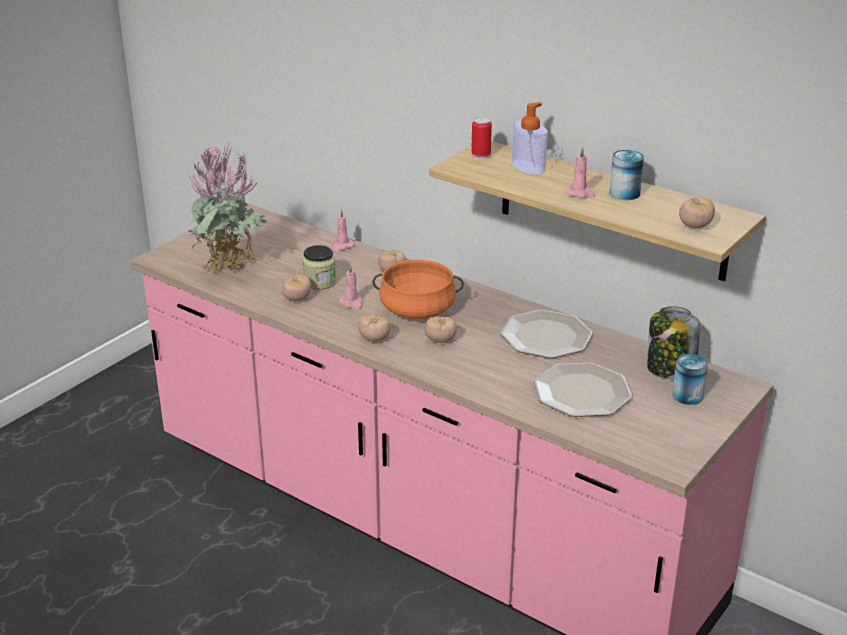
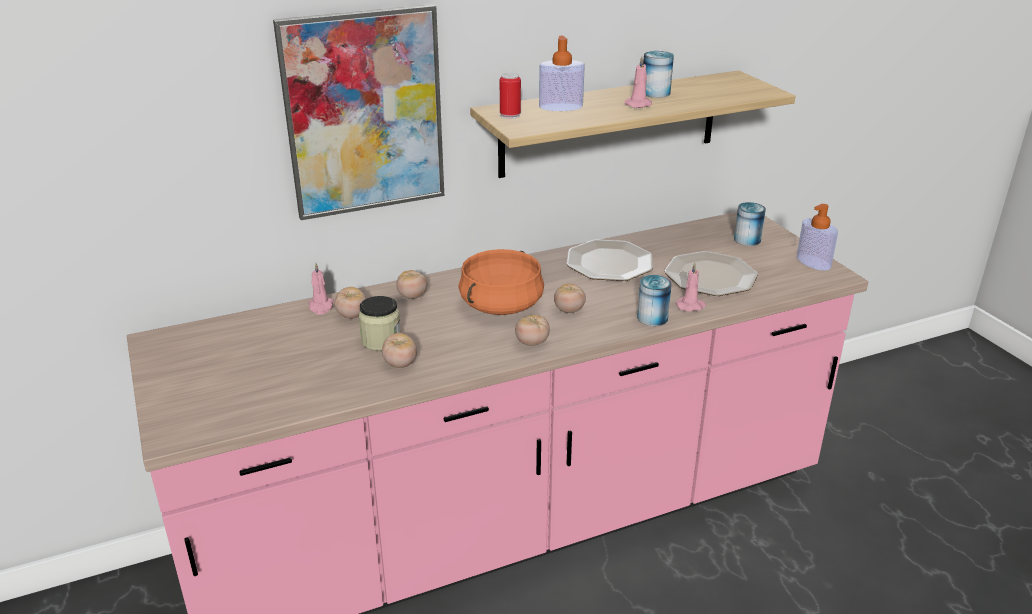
camera: 60 degrees left, 0 degrees up
potted plant [186,143,267,276] -> none
pink candle [339,264,363,309] -> pink candle moved to [676,263,706,311]
jar [647,306,700,379] -> none
tomato [679,196,715,228] -> tomato moved to [335,287,366,319]
none -> picture [273,4,444,220]
none -> can [637,275,672,326]
none -> soap dispenser [797,204,838,271]

